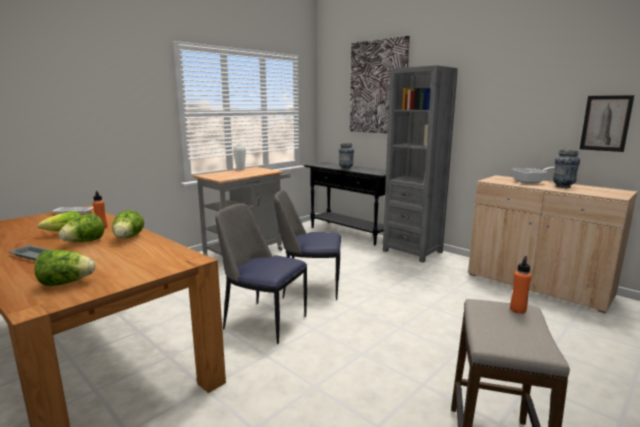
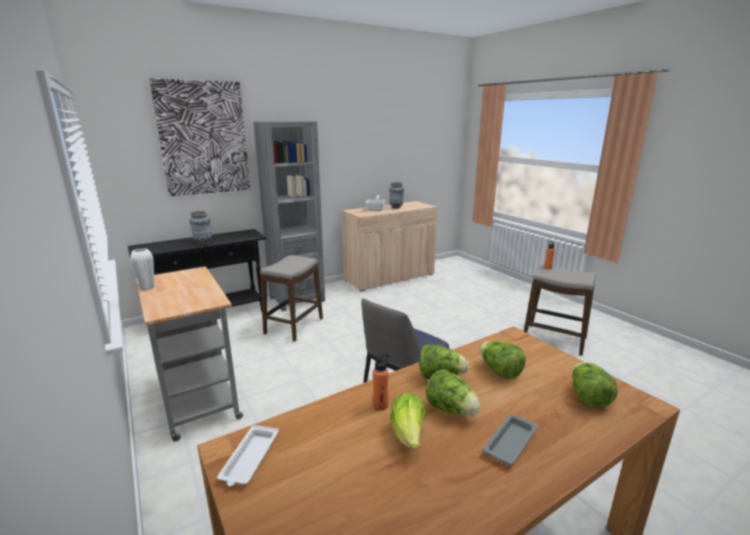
camera: 75 degrees left, 5 degrees up
chair [274,190,341,300] -> none
picture [580,95,634,152] -> none
none -> stool [260,255,323,342]
none -> lettuce [479,340,526,380]

